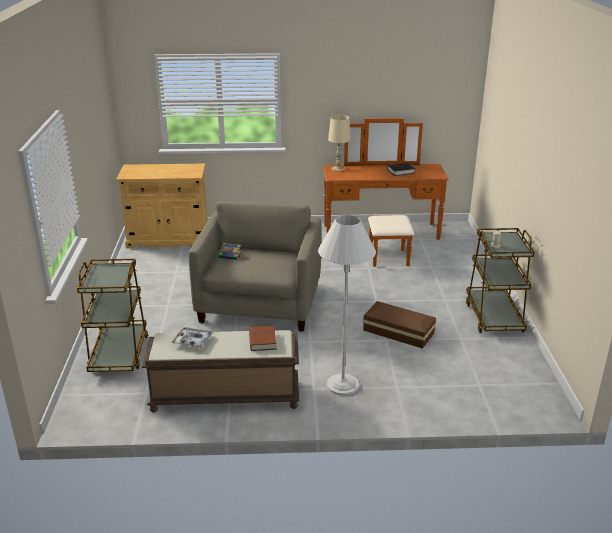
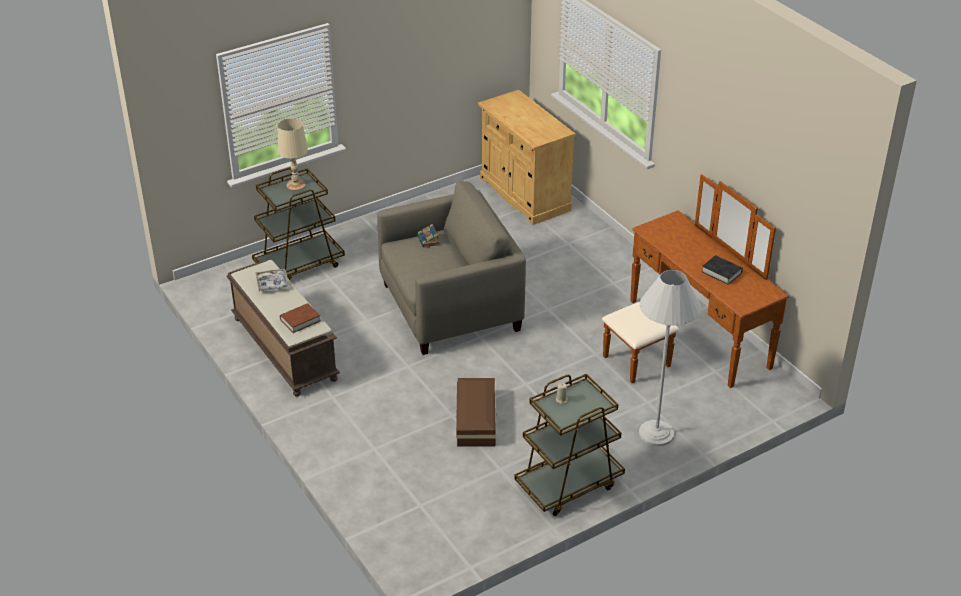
camera: 60 degrees right, 10 degrees up
white floor lamp [318,215,376,396] -> white floor lamp moved to [639,269,701,446]
beige table lamp [328,115,351,172] -> beige table lamp moved to [278,118,308,191]

